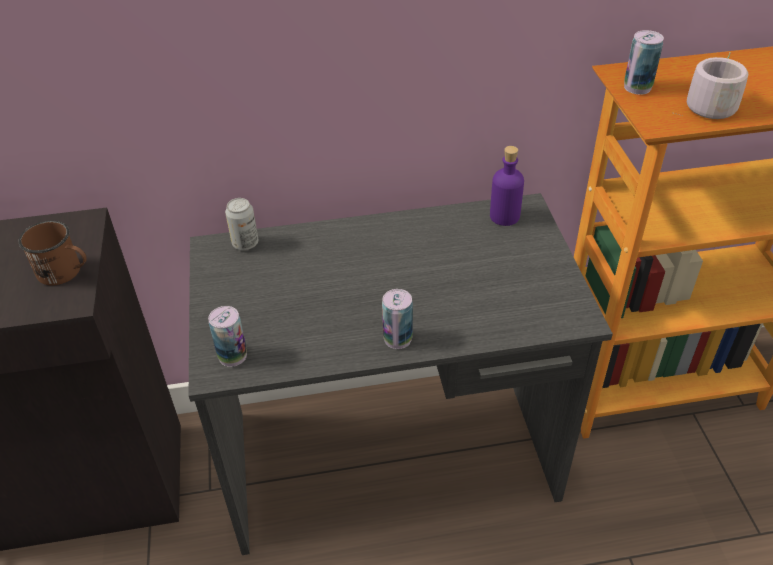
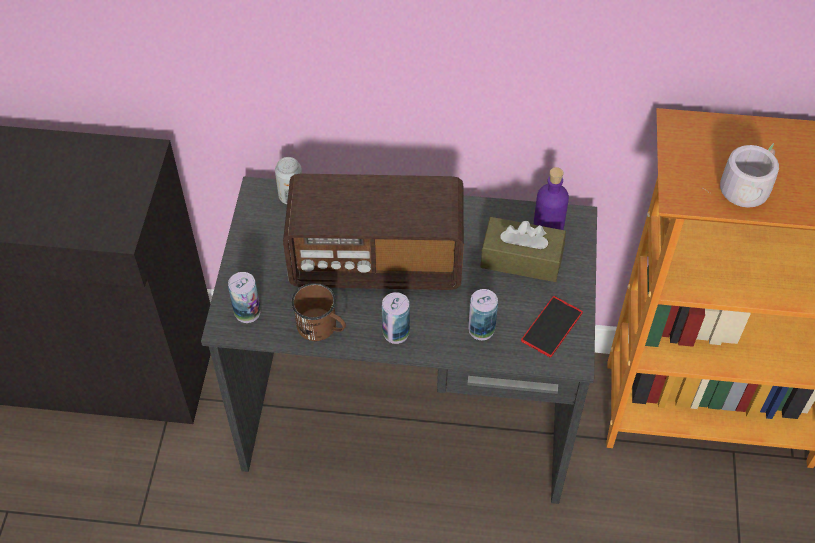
camera: 15 degrees right, 10 degrees up
brown mug [19,221,87,285] -> brown mug moved to [291,283,346,341]
can [624,30,664,95] -> can moved to [468,289,498,340]
none -> radio [283,174,464,290]
none -> brown tissue box [480,217,566,282]
none -> phone [521,296,583,357]

